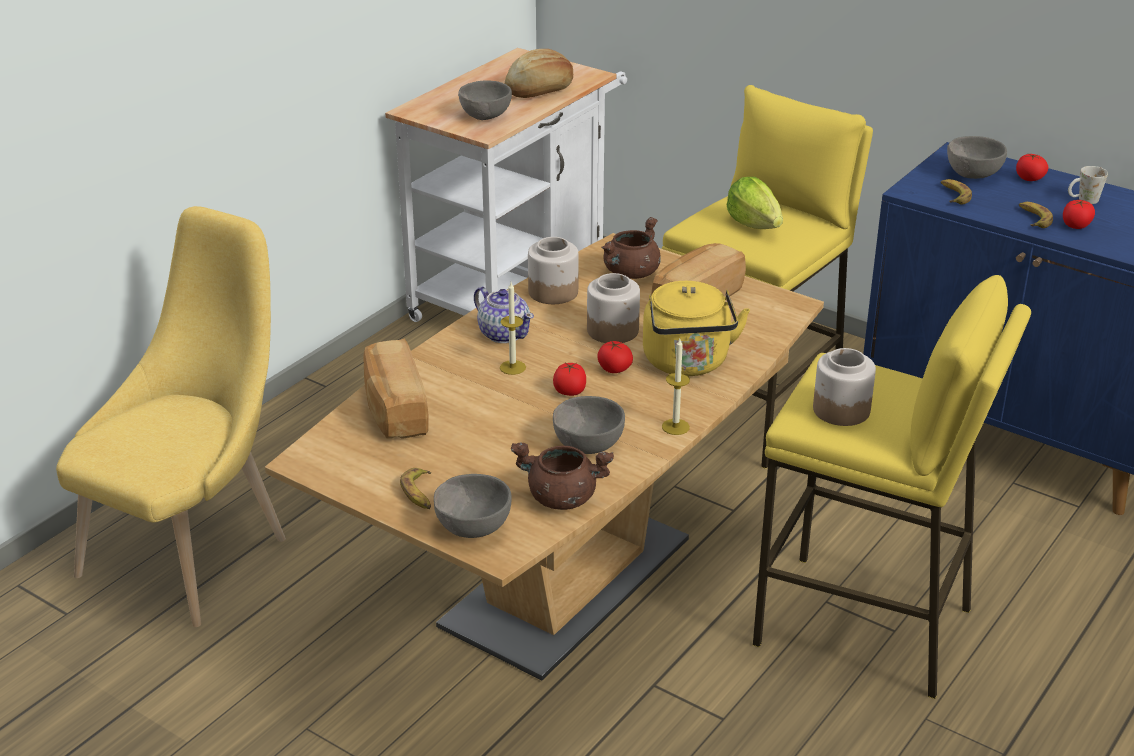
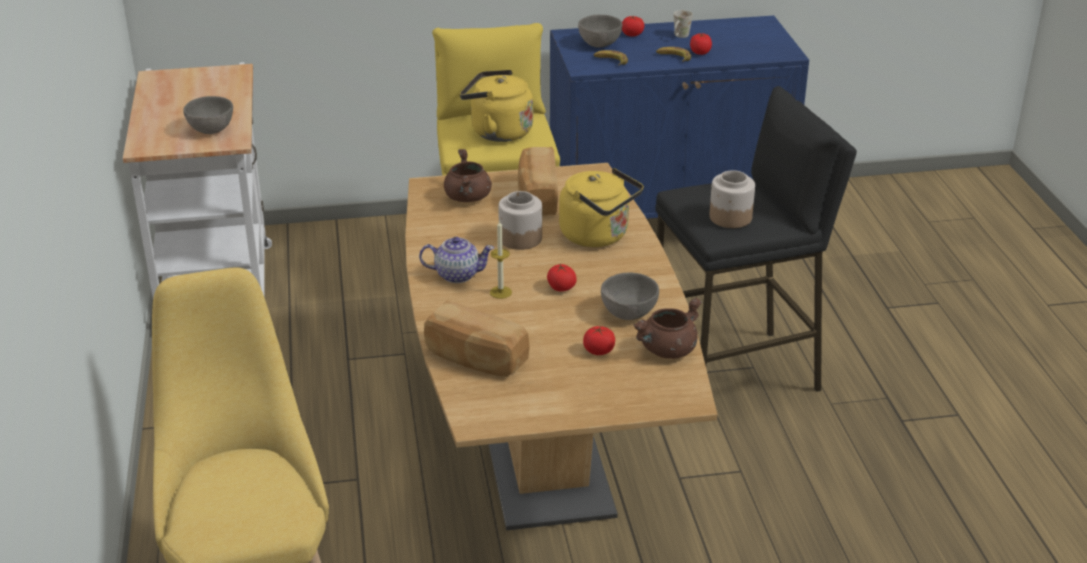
camera: 45 degrees left, 0 degrees up
banana [400,468,431,509] -> none
grey bowl [434,474,512,538] -> none
bread [505,49,573,98] -> none
jar [528,237,579,304] -> none
tomato [597,340,633,373] -> tomato moved to [583,326,615,355]
candle [662,339,690,435] -> none
lettuce [727,177,783,229] -> yellow kettle [460,70,533,142]
yellow stool [753,275,1031,699] -> black stool [655,86,857,392]

